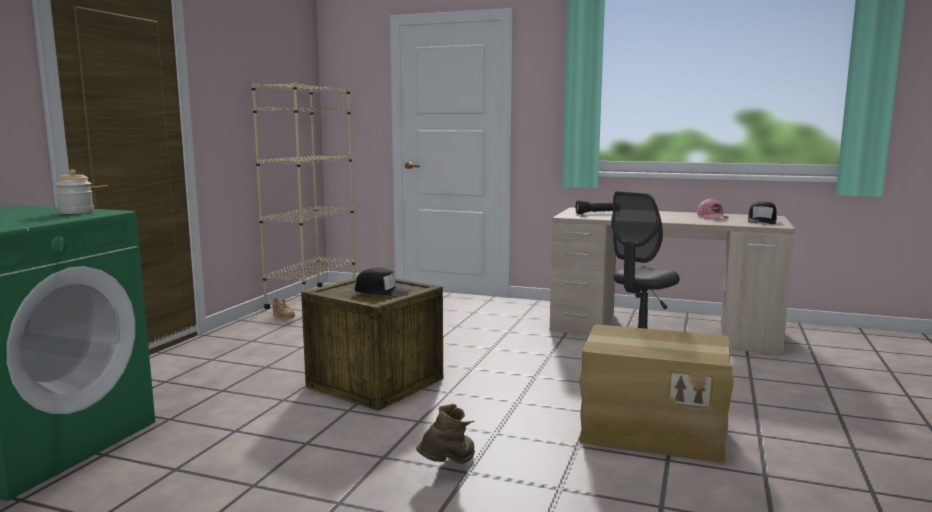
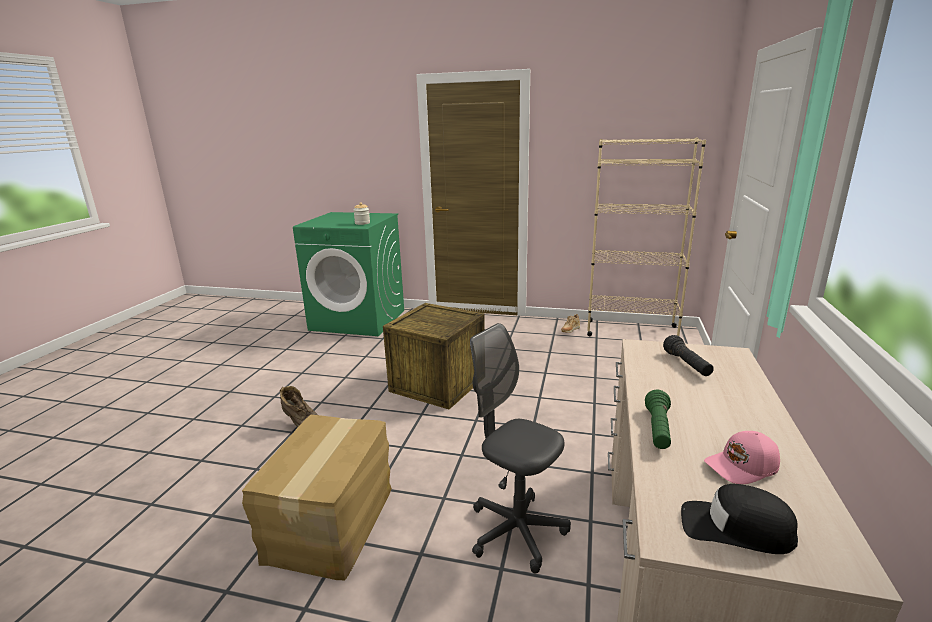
camera: 85 degrees right, 10 degrees up
black cap [355,267,411,297] -> none
none -> green flashlight [645,390,671,449]

